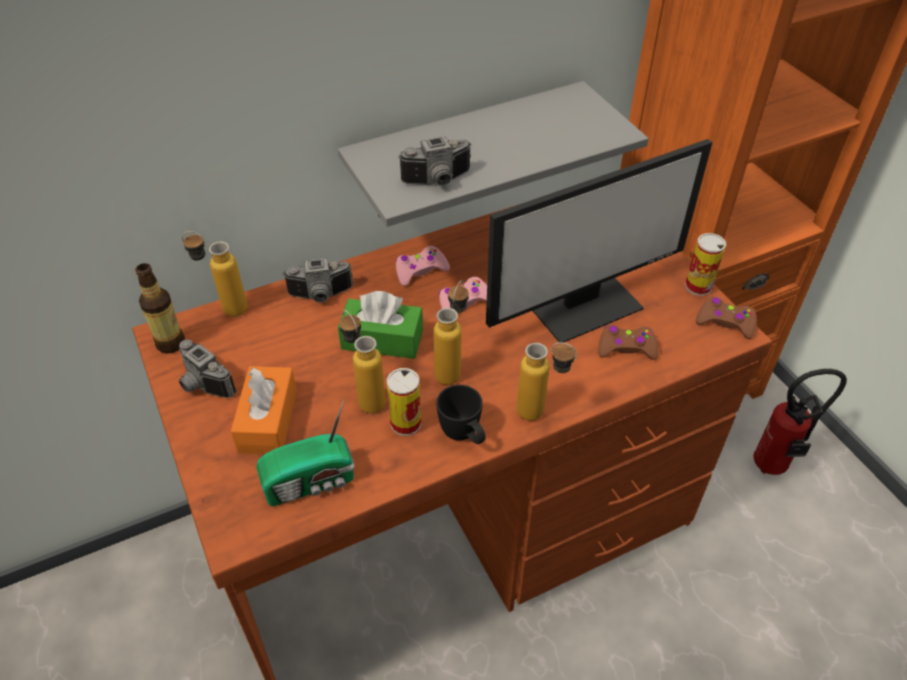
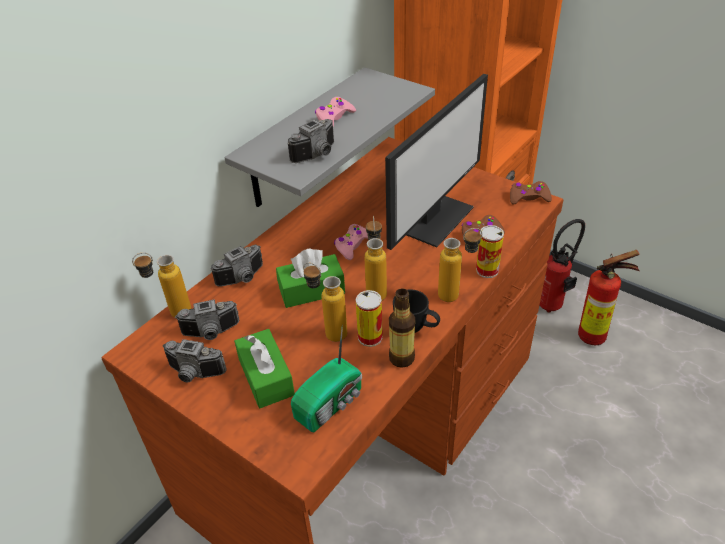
camera: 25 degrees left, 5 degrees down
bottle [135,263,185,354] -> bottle moved to [389,289,415,368]
orange tissue box [231,366,297,454] -> green tissue box [234,329,295,408]
pink game controller [396,246,450,286] -> pink game controller moved to [315,97,356,127]
can [685,233,726,296] -> can moved to [476,225,504,278]
none -> camera [175,299,239,340]
none -> fire extinguisher [578,250,640,345]

